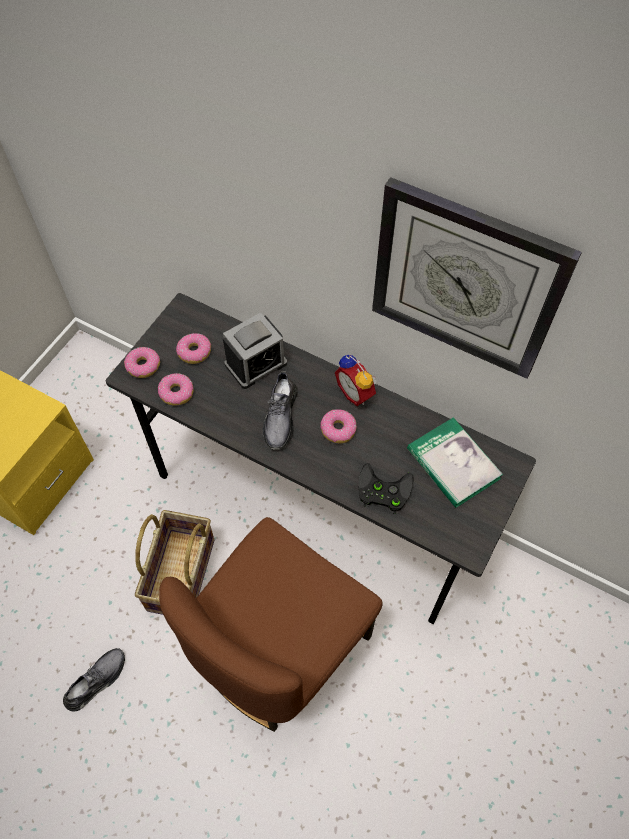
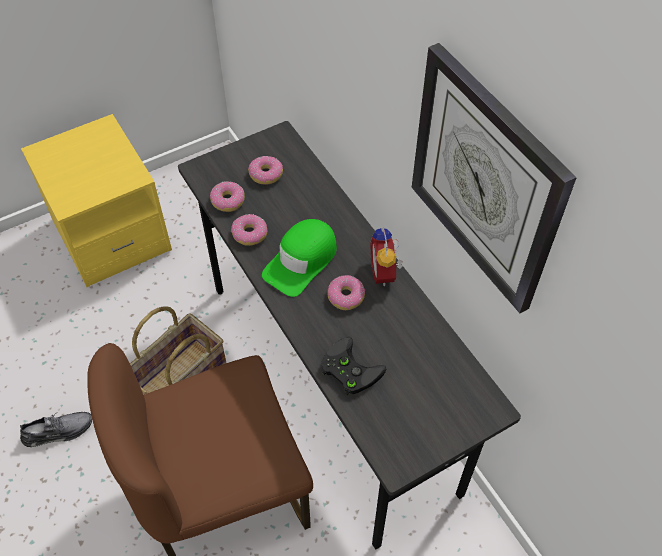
camera: 30 degrees right, 5 degrees down
donut [124,347,160,378] -> donut moved to [231,214,268,246]
alarm clock [223,312,287,389] -> none
grey shoe [262,371,298,450] -> green cap [262,219,337,297]
book [407,417,503,508] -> none

